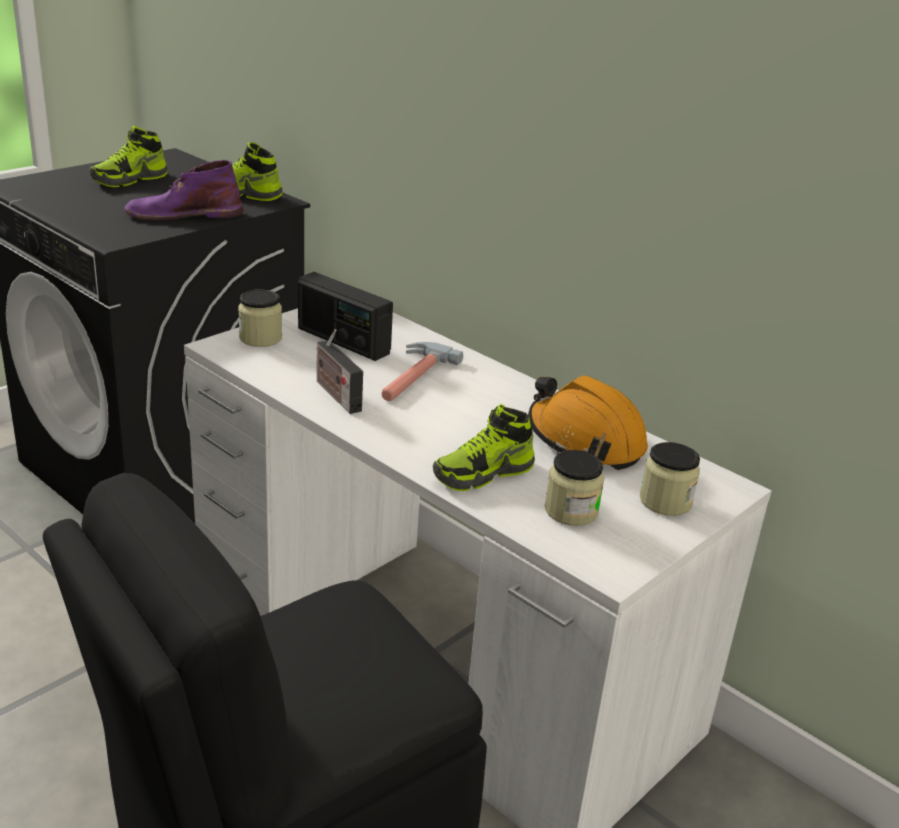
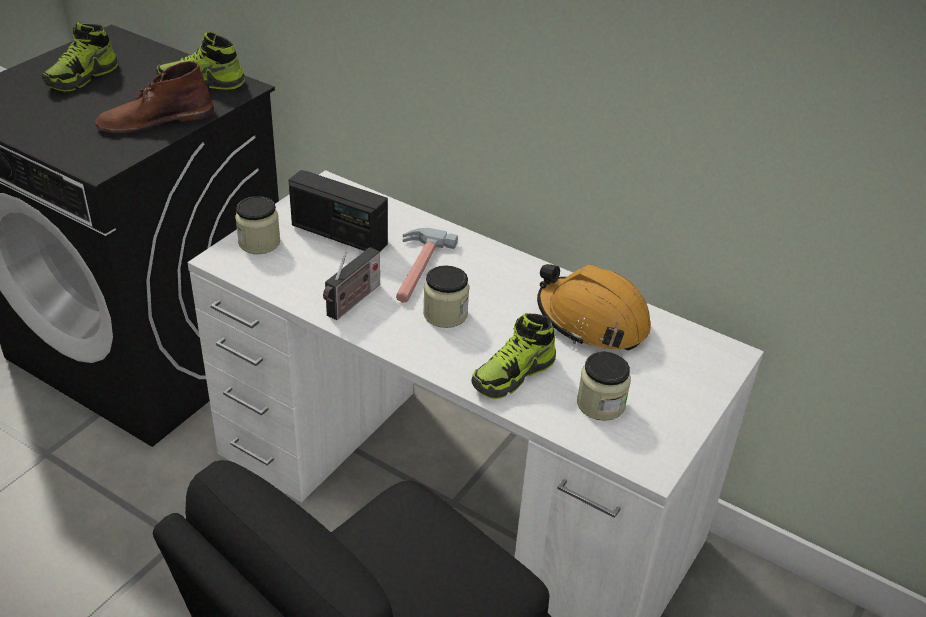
camera: 10 degrees left, 10 degrees up
purple boot [124,160,243,221] -> brown boot [95,61,214,134]
radio [317,329,363,414] -> radio turned 105 degrees counterclockwise [323,247,380,320]
jar [640,442,700,516] -> jar moved to [423,265,469,328]

